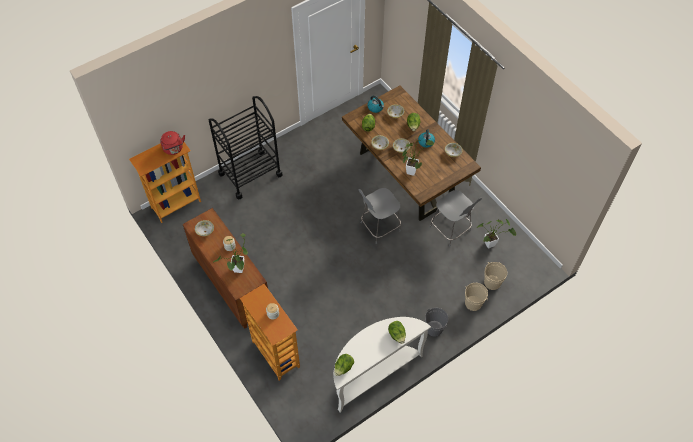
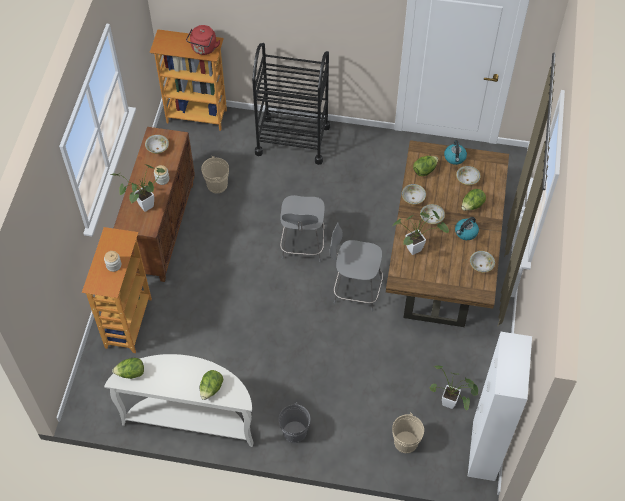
camera: 45 degrees right, 0 degrees up
grey chair [429,190,482,247] -> grey chair moved to [280,195,325,262]
beige bucket [465,283,488,311] -> beige bucket moved to [201,156,229,193]
none -> white cabinet [467,332,532,481]

